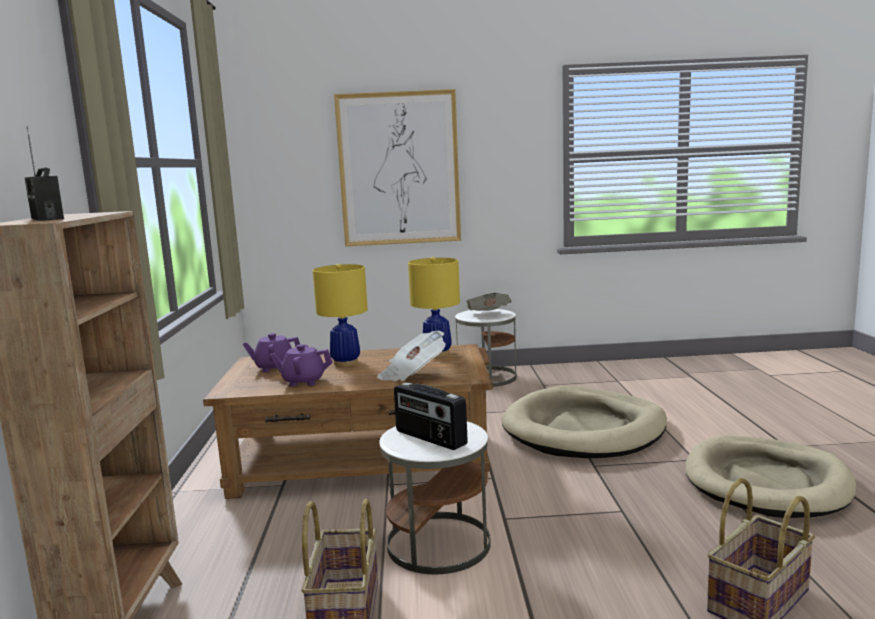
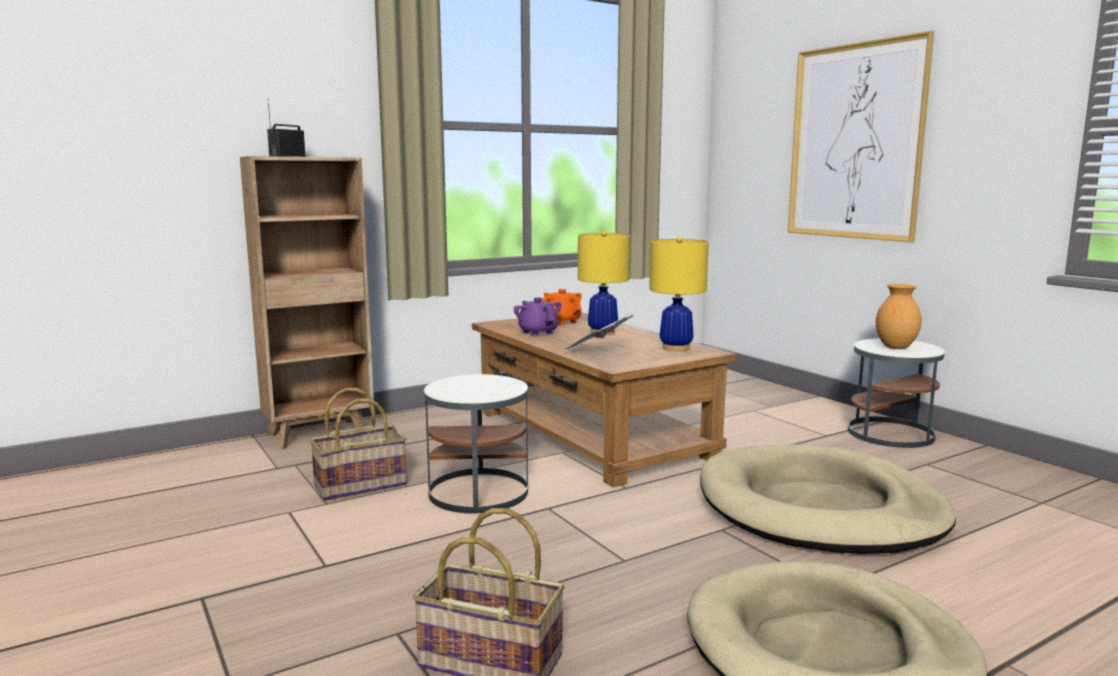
camera: 60 degrees right, 0 degrees up
purple teapot [243,333,300,373] -> orange teapot [542,289,582,325]
radio [394,382,468,450] -> none
newspaper [466,293,512,311] -> brown vase [876,284,922,349]

